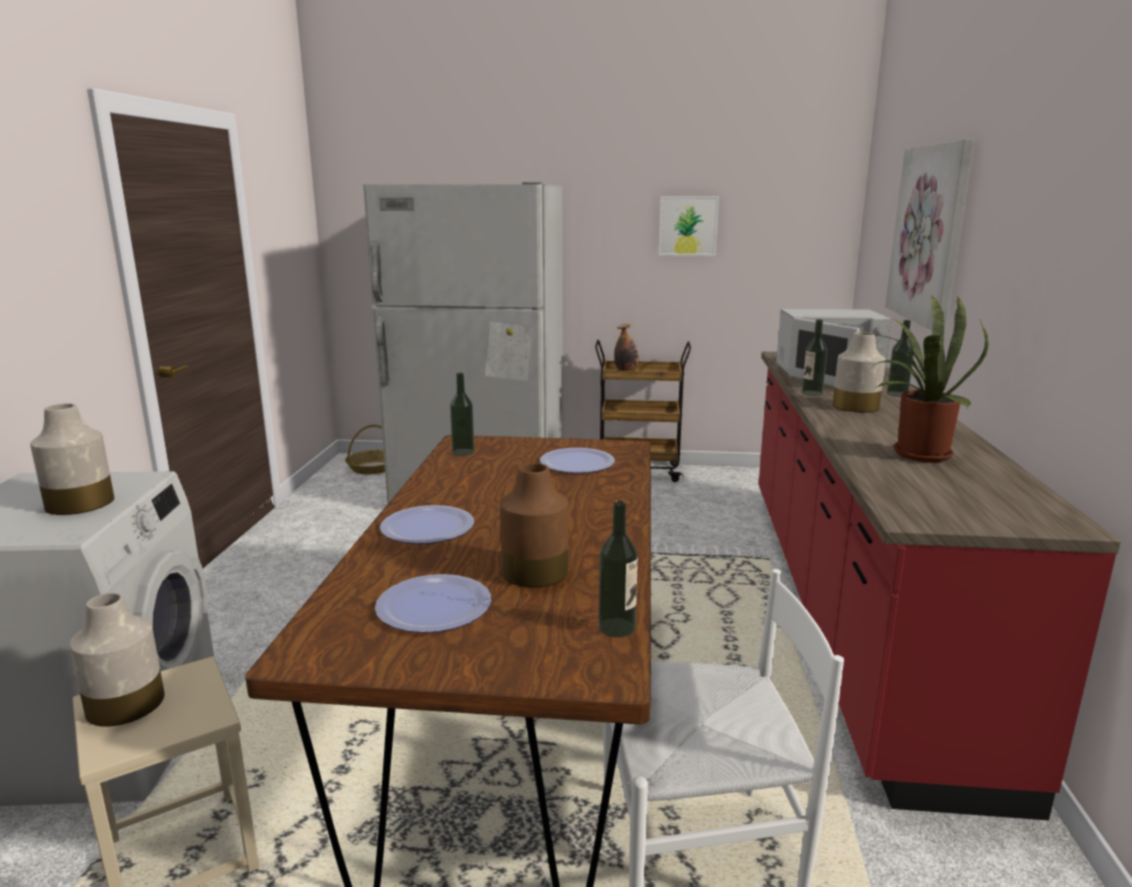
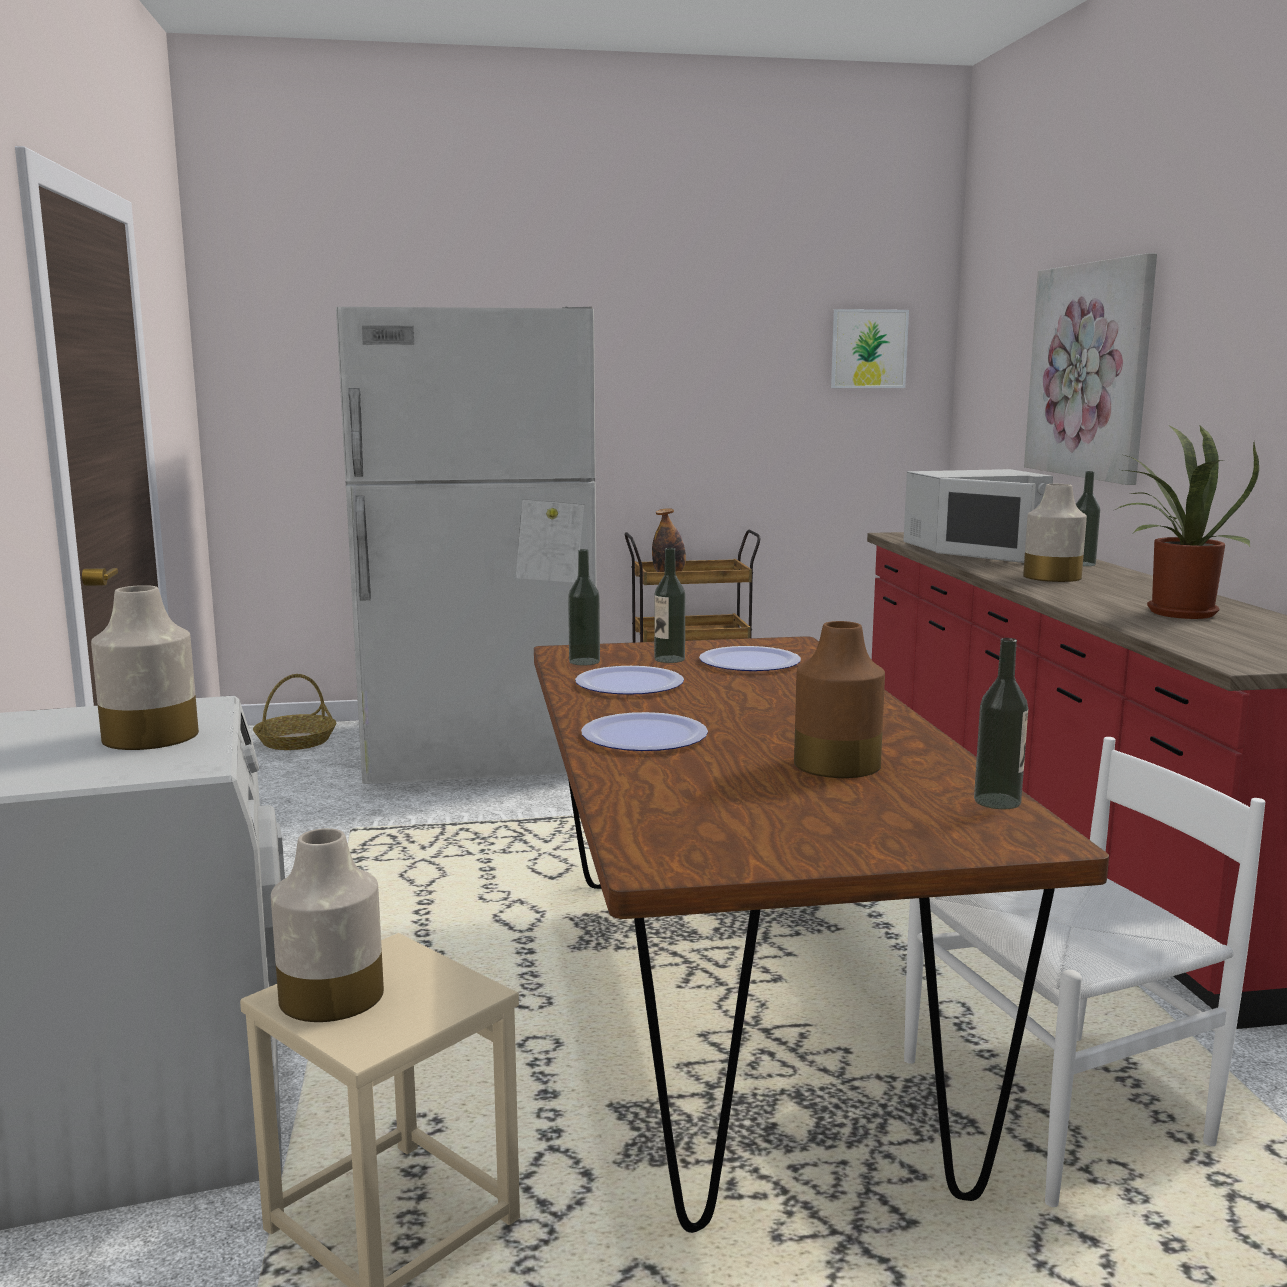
camera: 15 degrees left, 5 degrees down
plate [375,574,491,633] -> plate moved to [575,666,684,695]
picture [659,196,719,256] -> picture moved to [831,309,909,388]
bottle [802,319,827,396] -> bottle moved to [654,548,685,663]

